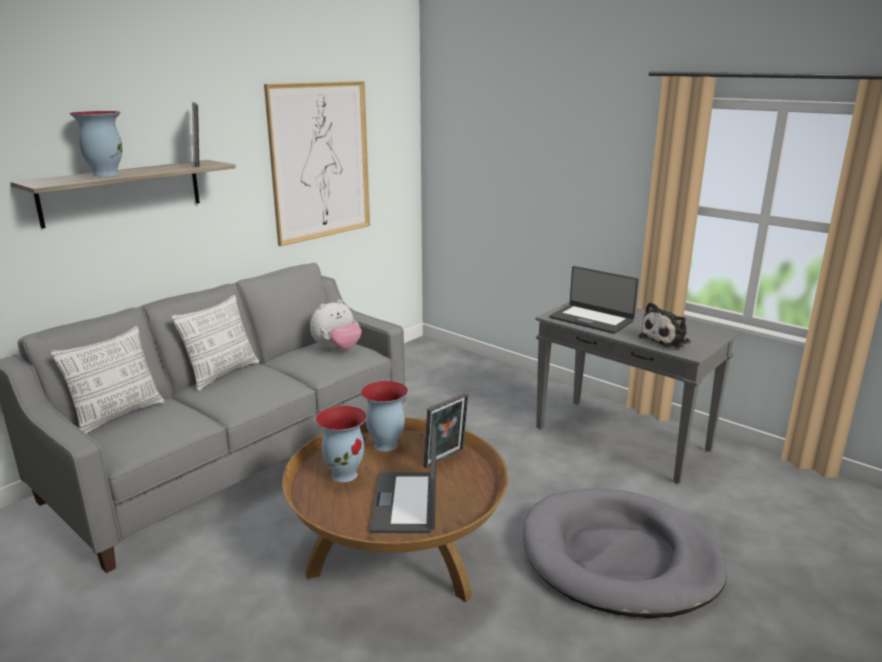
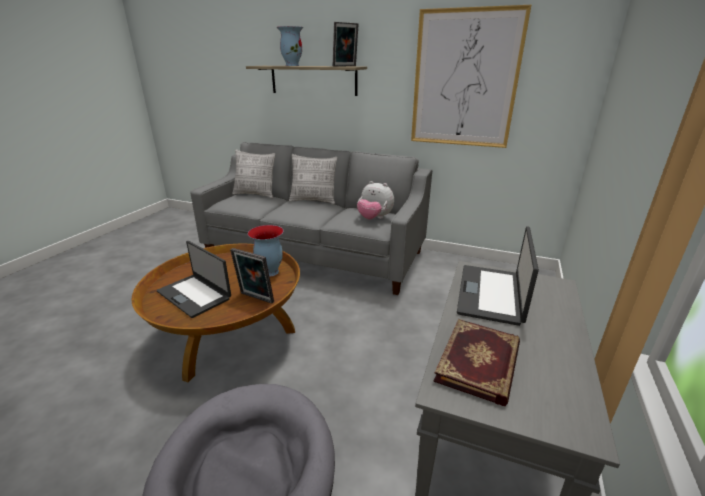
camera: 70 degrees right, 5 degrees up
vase [315,405,367,482] -> none
laptop [369,425,436,533] -> laptop turned 120 degrees counterclockwise [157,241,231,318]
plush toy [638,302,691,348] -> book [433,319,520,406]

